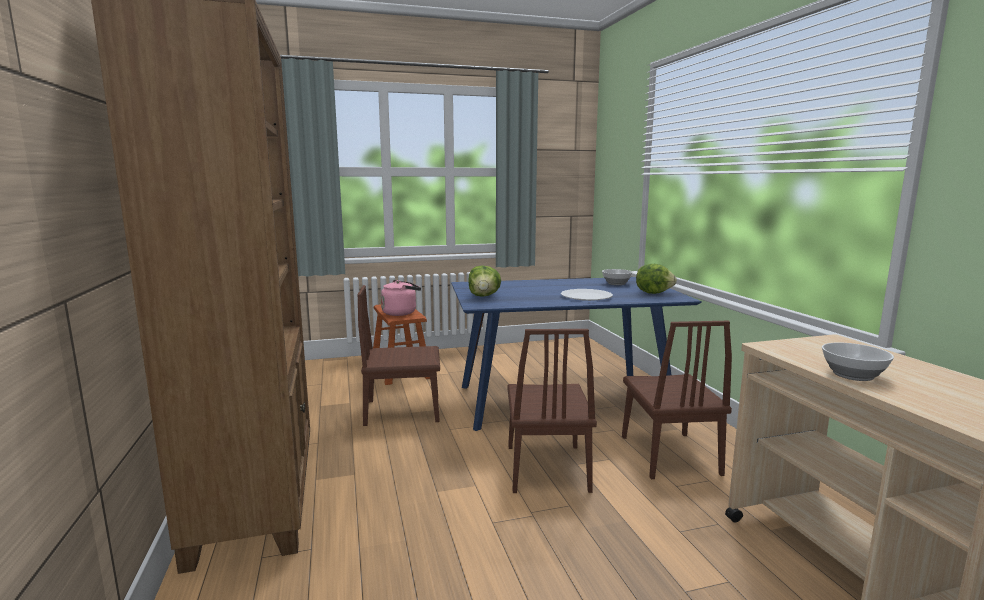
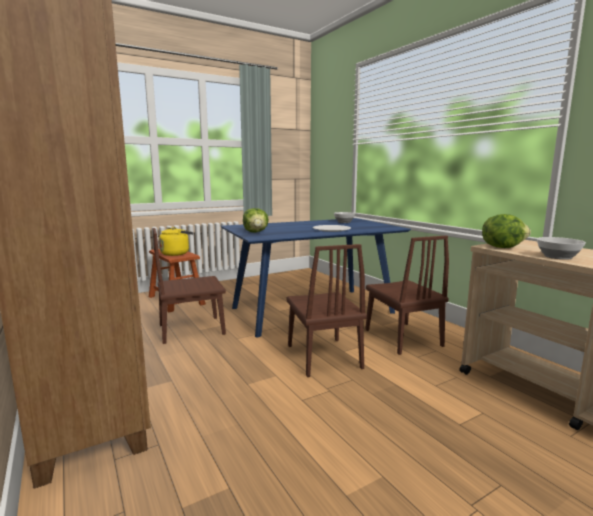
camera: 15 degrees left, 0 degrees up
pink kettle [381,280,421,316] -> yellow kettle [159,227,193,256]
lettuce [636,264,677,294] -> lettuce moved to [482,214,531,248]

